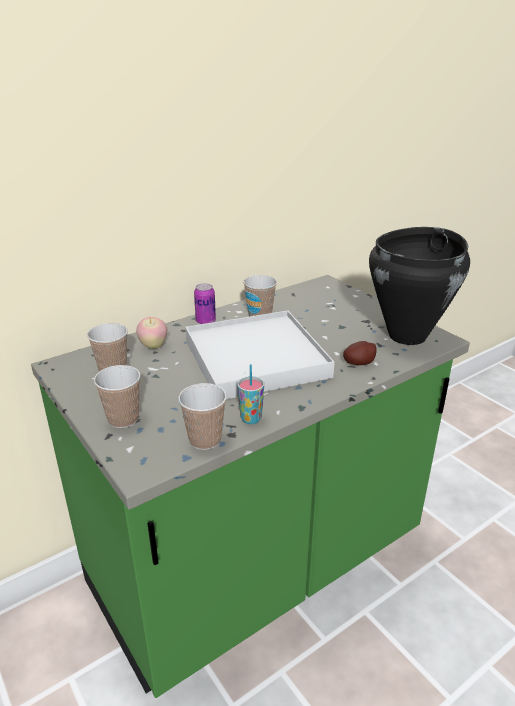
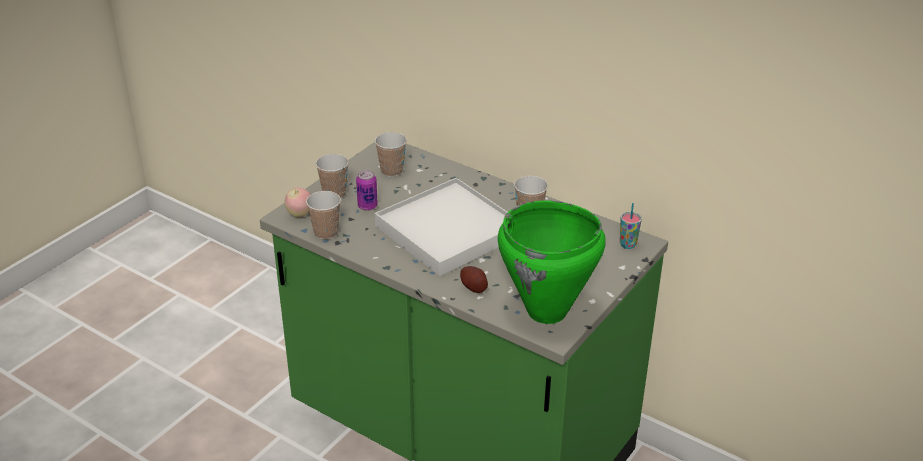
camera: 70 degrees right, 5 degrees up
apple [136,317,167,349] -> apple moved to [284,188,311,217]
can [194,283,216,324] -> can moved to [356,170,378,211]
cup [237,364,264,424] -> cup moved to [620,203,642,249]
black cooking pot [369,227,470,345] -> green cooking pot [498,201,606,324]

